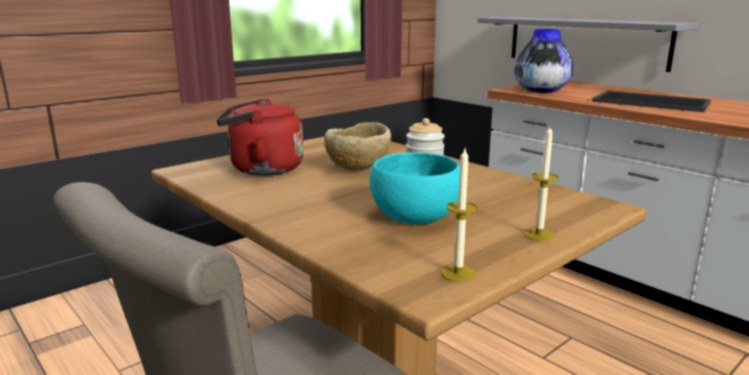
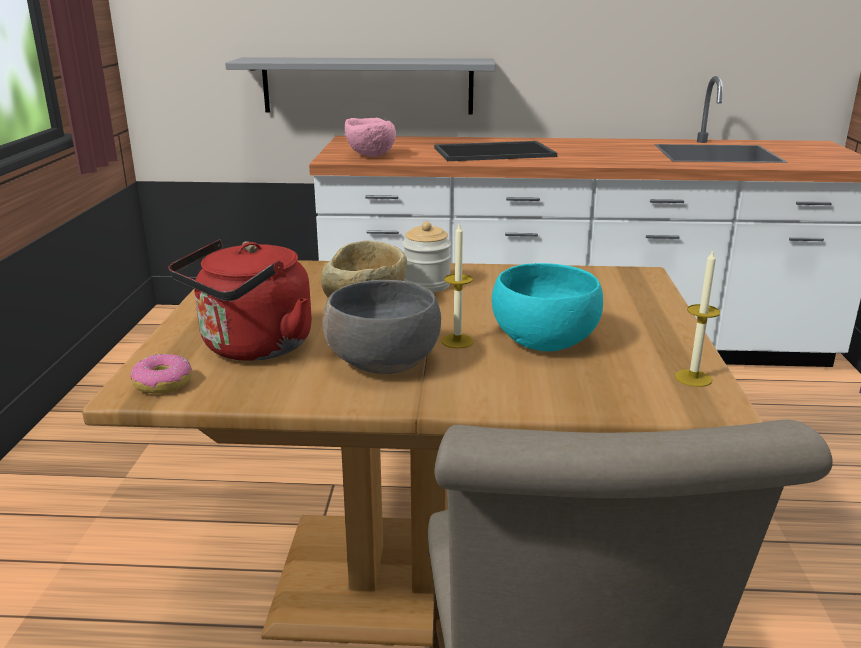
camera: 45 degrees left, 5 degrees up
vase [514,29,573,93] -> pink bowl [345,117,396,157]
candle [524,124,559,241] -> candle moved to [441,222,474,348]
none -> donut [130,354,192,394]
none -> grey bowl [322,280,441,374]

